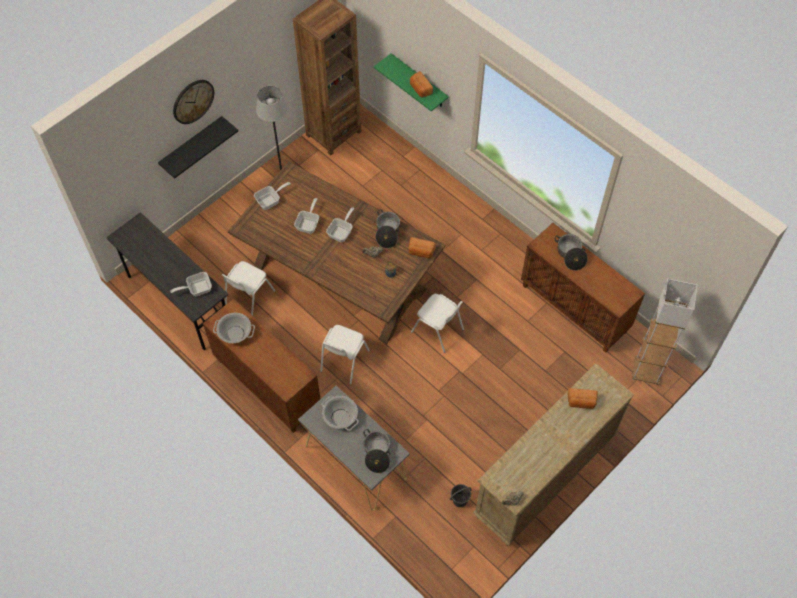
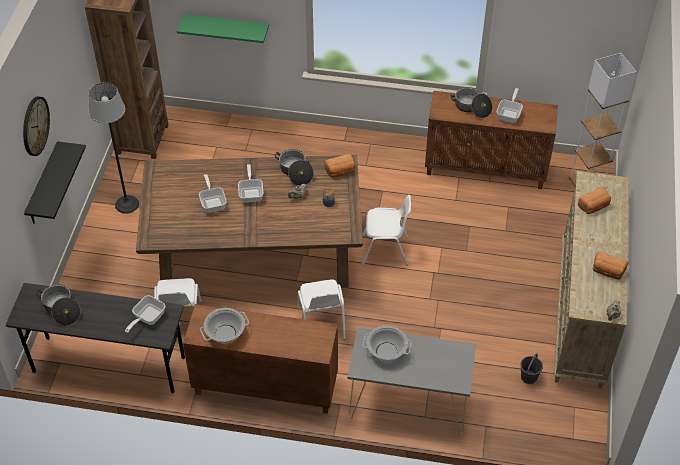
camera: 35 degrees left, 10 degrees down
frying pan [254,182,291,210] -> frying pan moved to [497,88,523,123]
cooking pot [363,429,390,473] -> cooking pot moved to [36,284,81,326]
bread [410,71,433,97] -> bread moved to [593,251,628,280]

